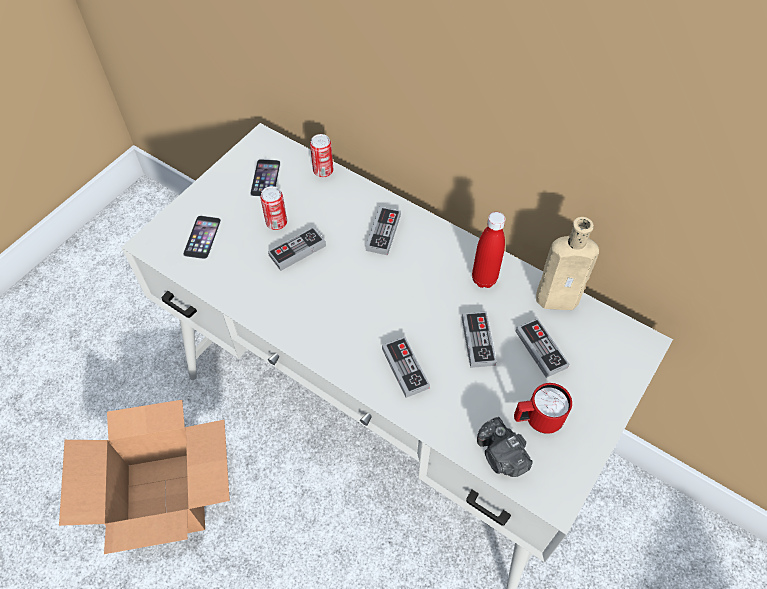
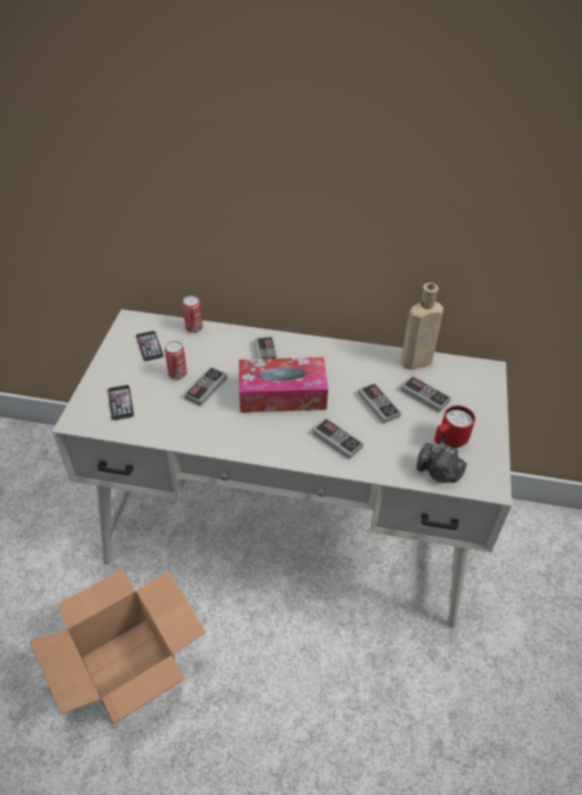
camera: 25 degrees left, 10 degrees down
red bottle [472,212,505,288] -> none
none -> tissue box [239,357,328,413]

